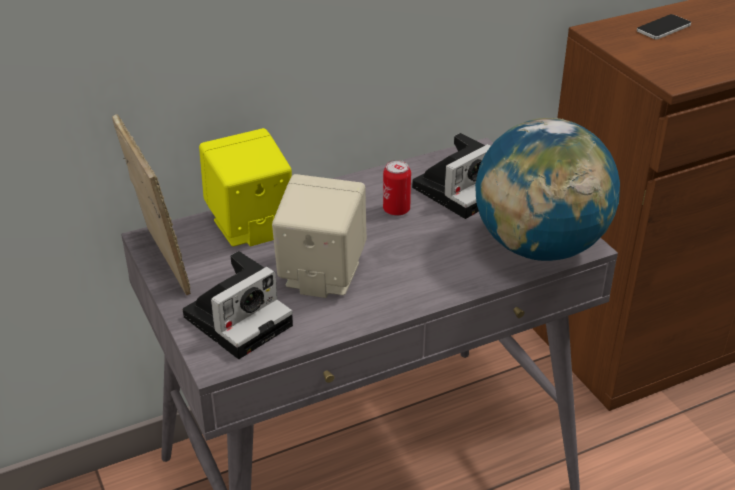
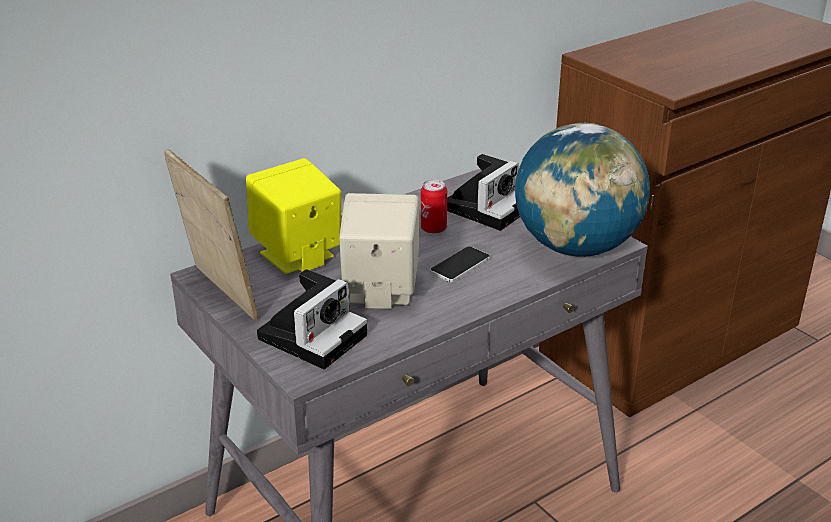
camera: 10 degrees left, 5 degrees down
phone [637,14,691,39] -> phone moved to [430,247,490,282]

